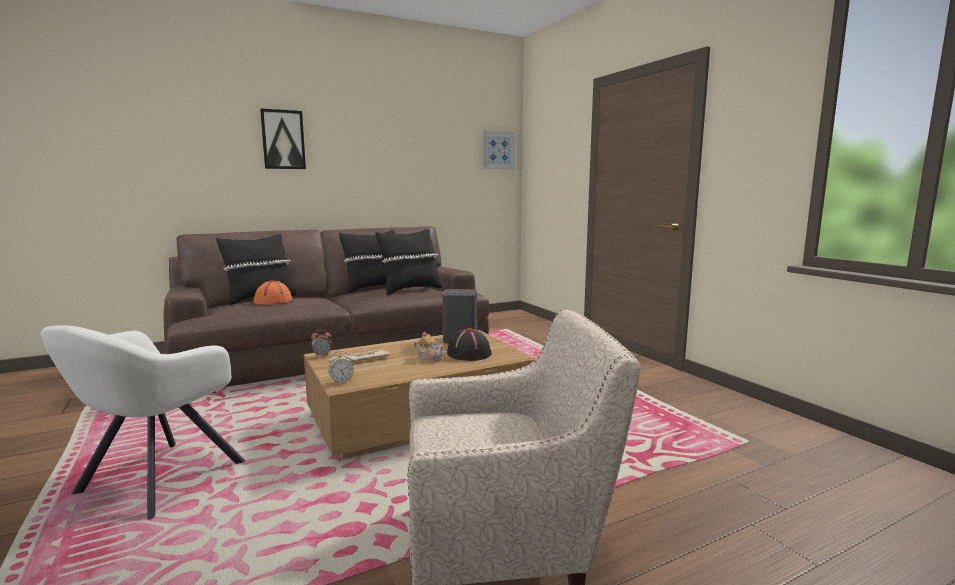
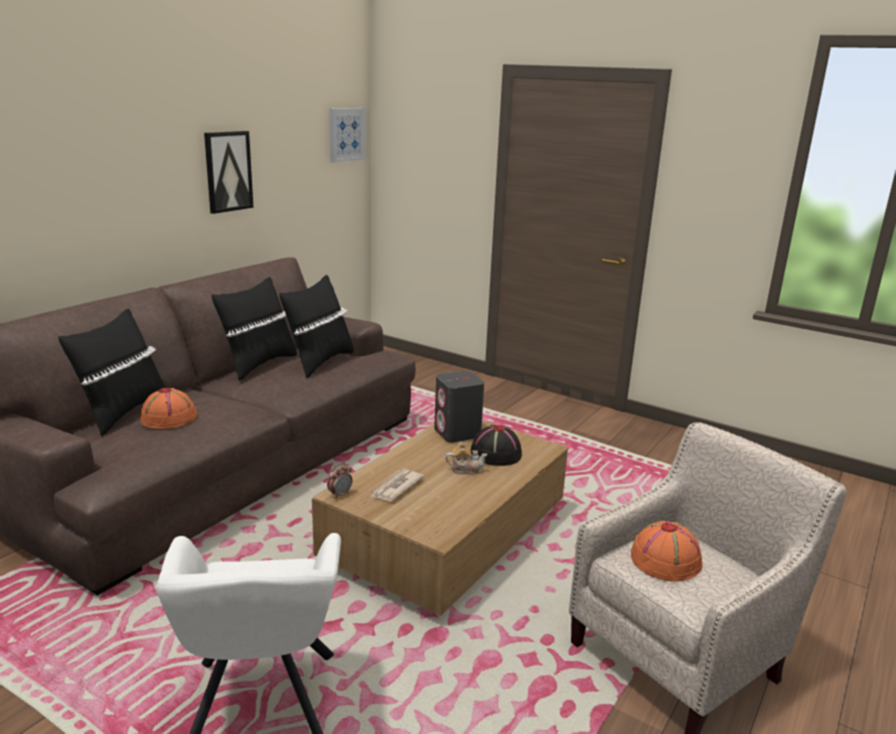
camera: 30 degrees left, 10 degrees up
picture [260,108,306,169] -> picture moved to [204,131,253,214]
alarm clock [328,351,354,384] -> none
none -> orange hat [631,521,703,582]

